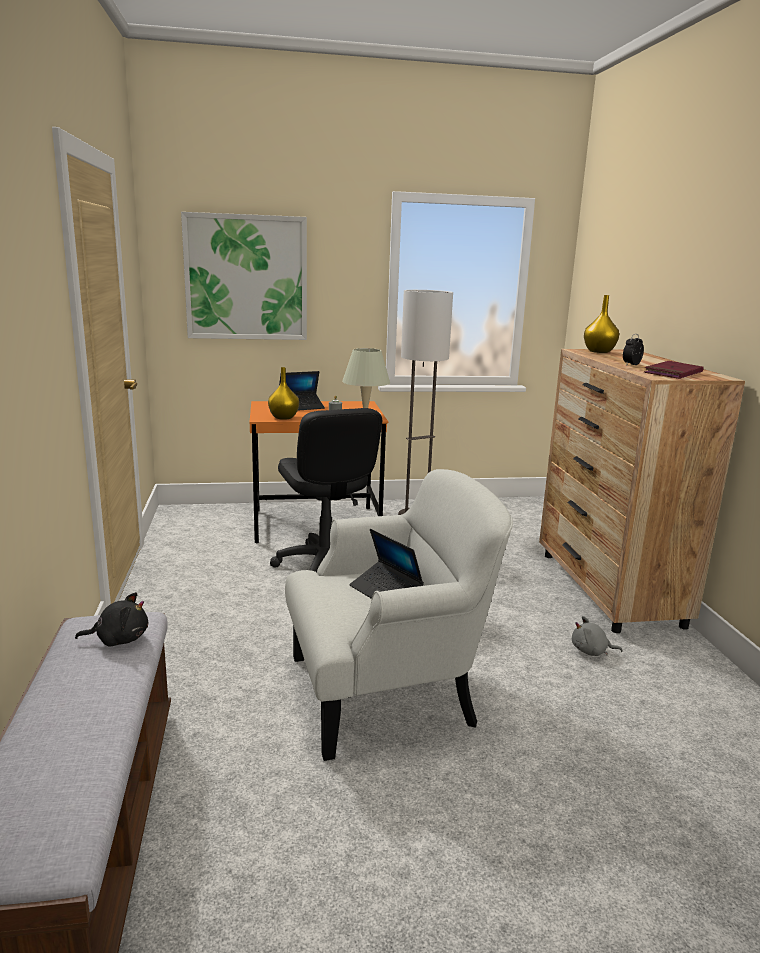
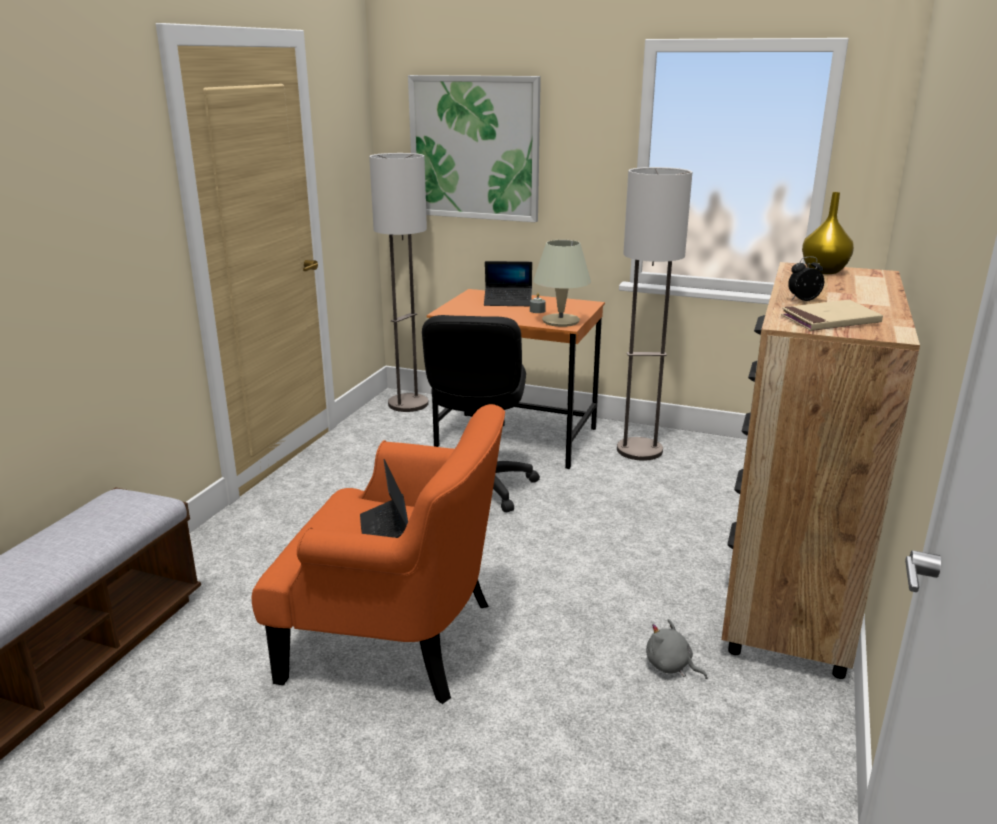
camera: 30 degrees right, 5 degrees up
black plush toy [75,592,148,647] -> none
yellow vase [268,367,299,420] -> none
white armchair [285,469,513,761] -> orange armchair [251,404,505,704]
red book [644,361,704,379] -> beige book [781,300,883,331]
none -> floor lamp [369,153,428,412]

